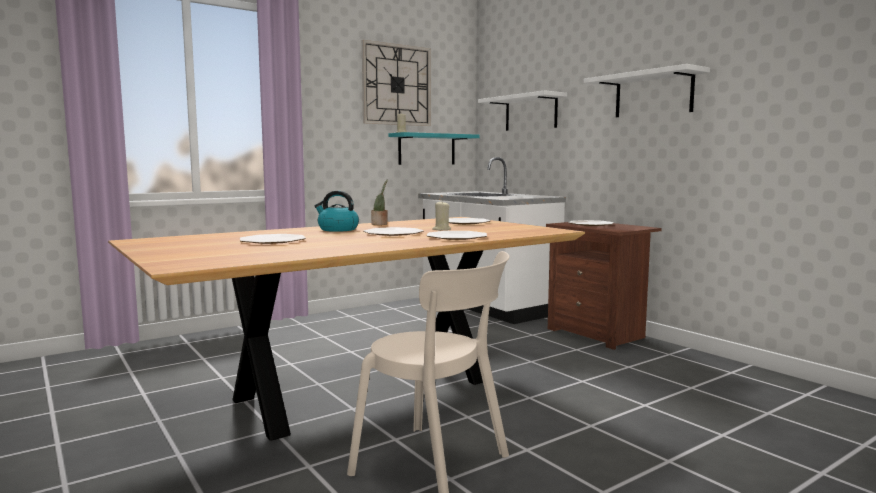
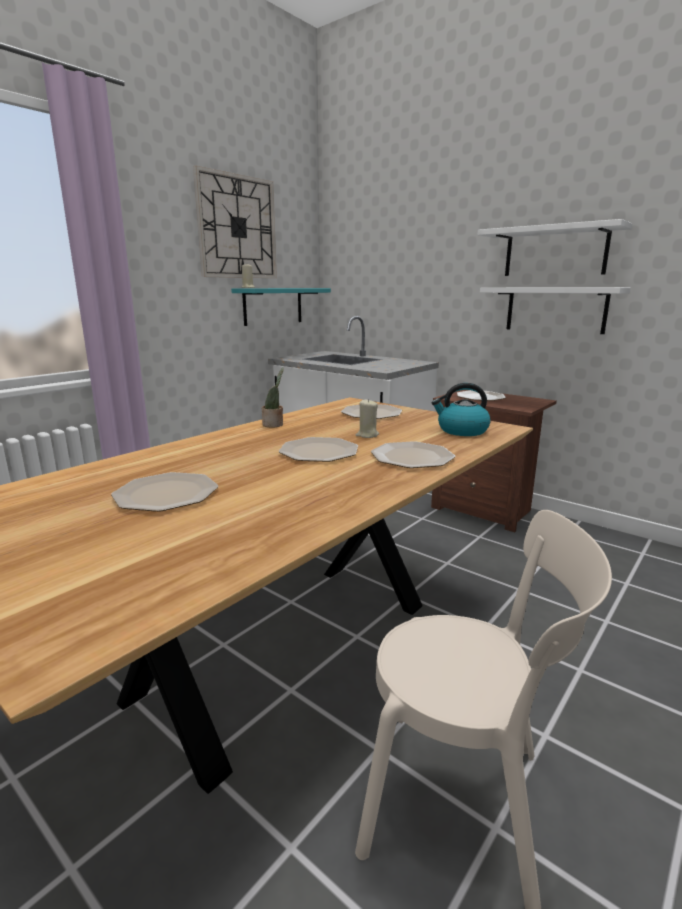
camera: 15 degrees left, 10 degrees up
kettle [314,191,359,232] -> kettle moved to [432,383,491,436]
white shelf [478,90,567,131] -> white shelf moved to [480,287,631,334]

